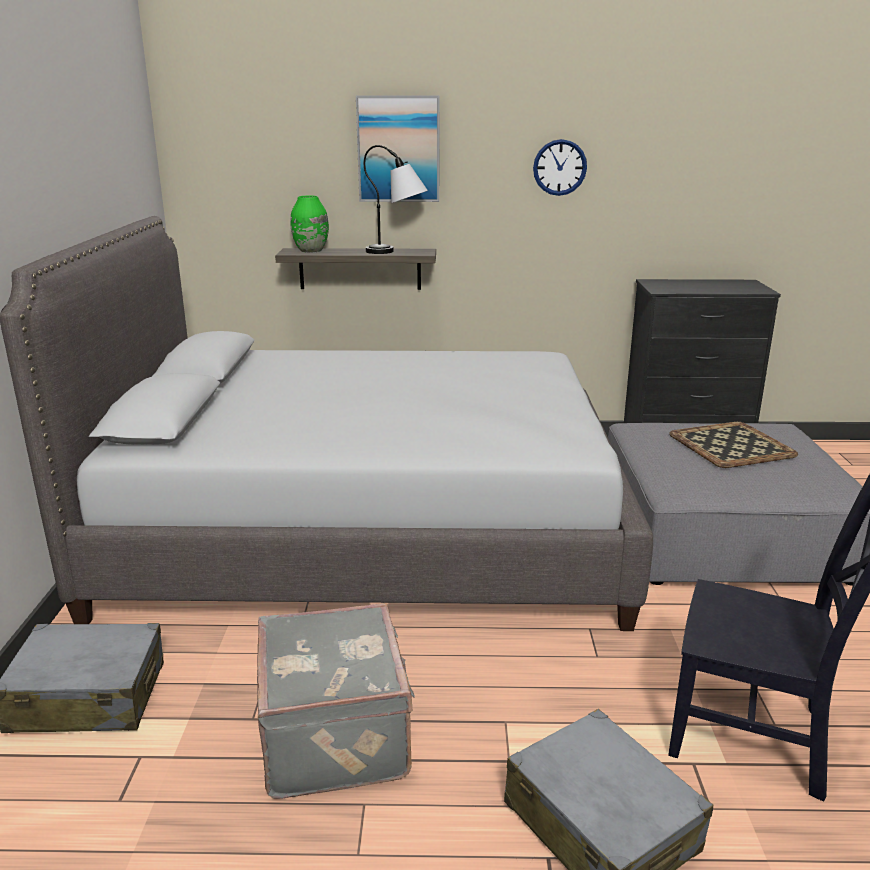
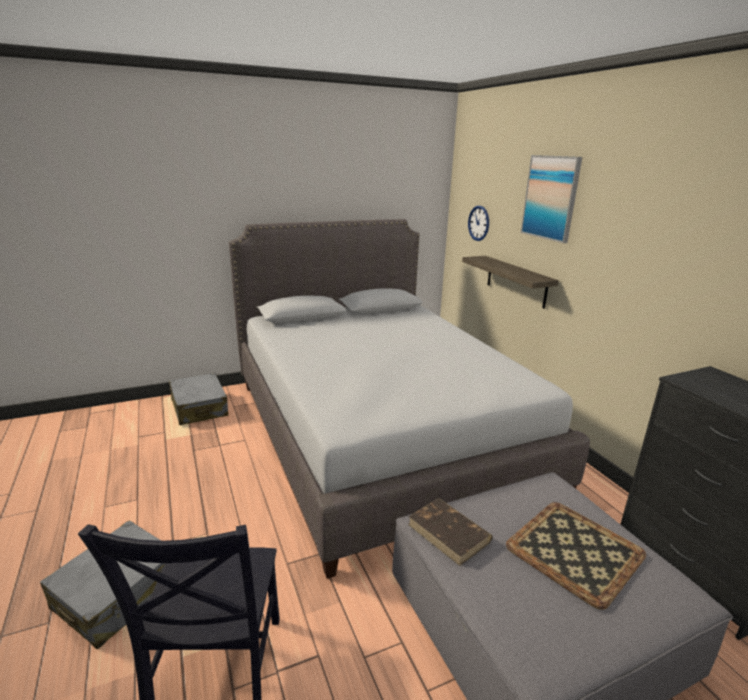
camera: 65 degrees right, 0 degrees up
grey suitcase [257,603,415,799] -> none
green vase [290,195,329,253] -> none
table lamp [364,145,428,254] -> none
wall clock [533,139,587,196] -> wall clock moved to [468,206,489,241]
none -> brown book [408,498,493,566]

